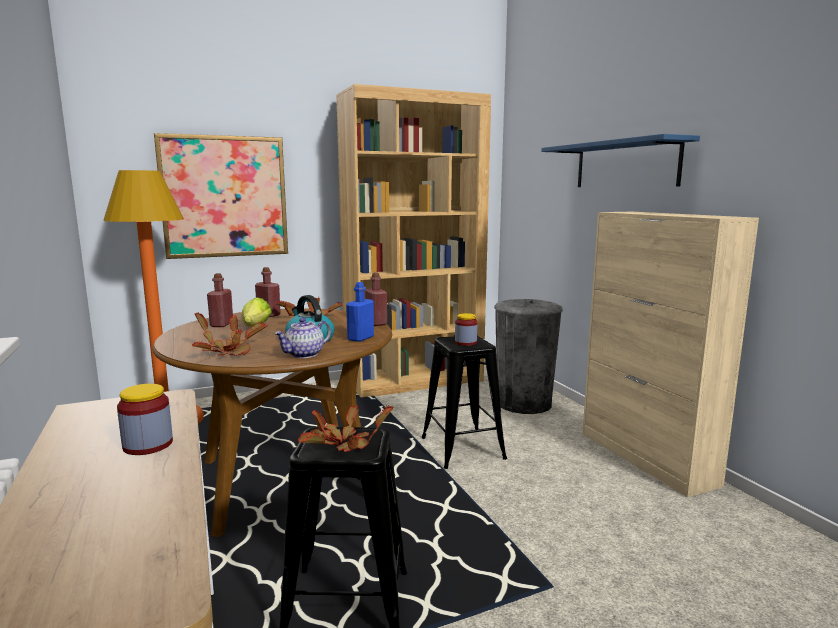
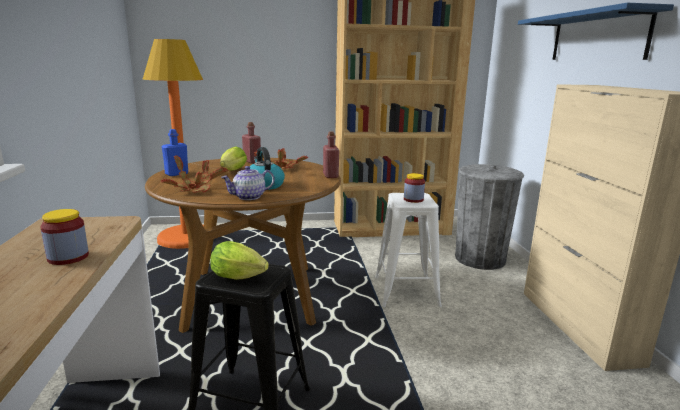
camera: 15 degrees right, 5 degrees up
picture [154,133,288,259] -> none
red bottle [207,273,233,327] -> none
potted plant [298,404,394,452] -> lettuce [210,241,269,280]
blue bottle [346,282,374,342] -> blue bottle moved to [162,129,188,176]
black stool [421,335,507,469] -> white stool [375,193,442,307]

